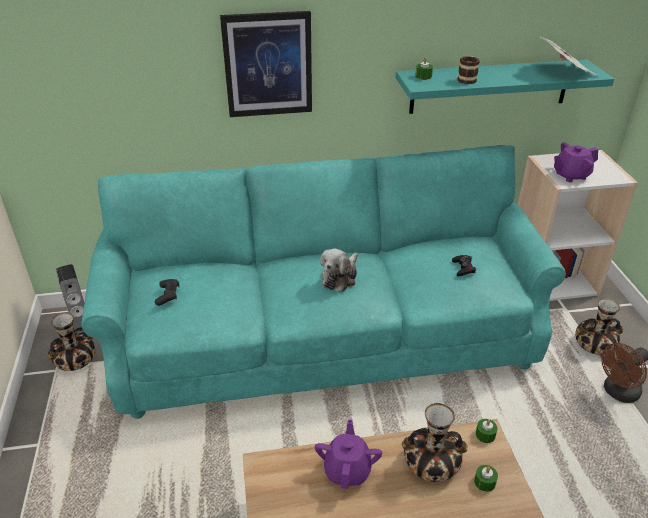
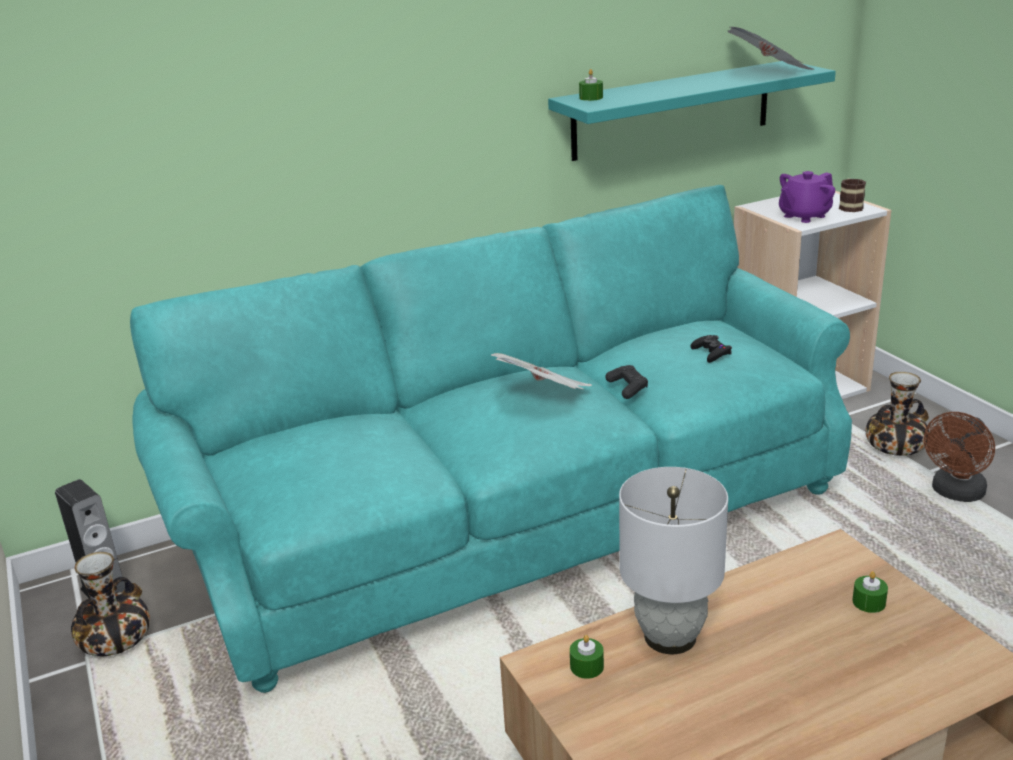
camera: 15 degrees left, 10 degrees down
black game controller [155,279,179,306] -> black game controller moved to [605,365,648,399]
picture [220,11,312,117] -> none
purple teapot [315,420,382,489] -> white table lamp [619,467,728,654]
plush toy [320,249,358,293] -> newspaper [491,353,592,389]
vase [401,403,468,482] -> none
mug [457,56,480,84] -> mug moved to [839,178,866,212]
green candle [475,419,498,443] -> green candle moved to [570,635,604,679]

